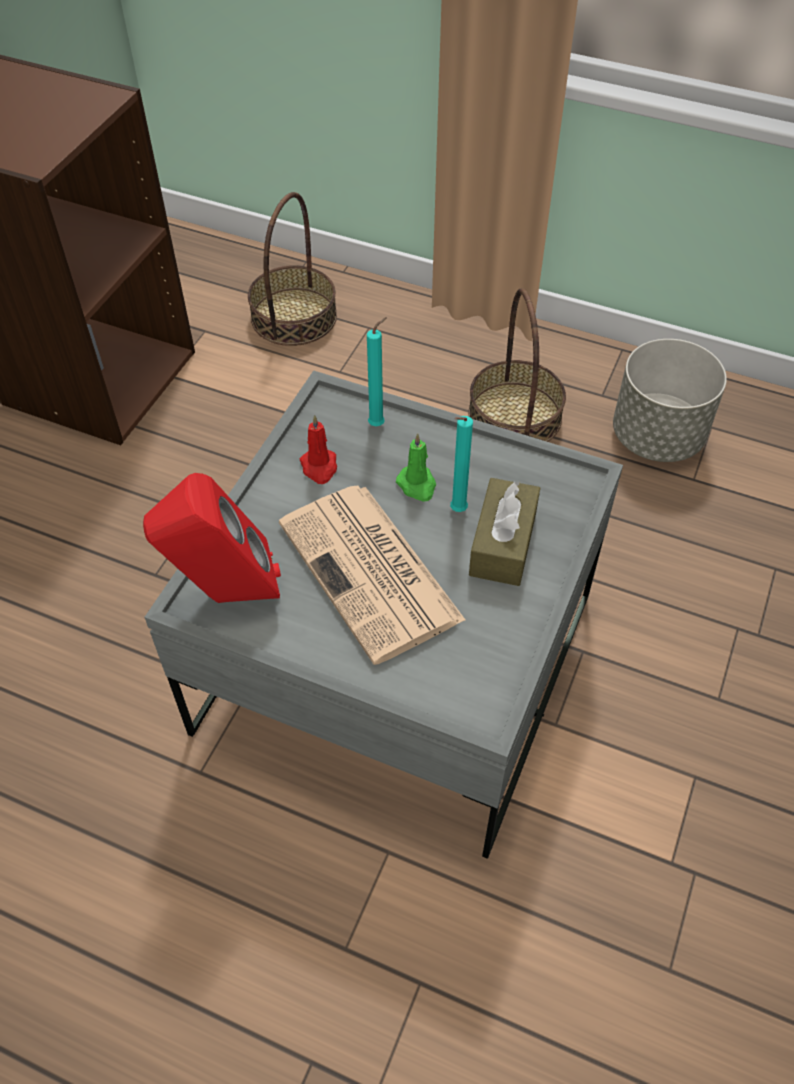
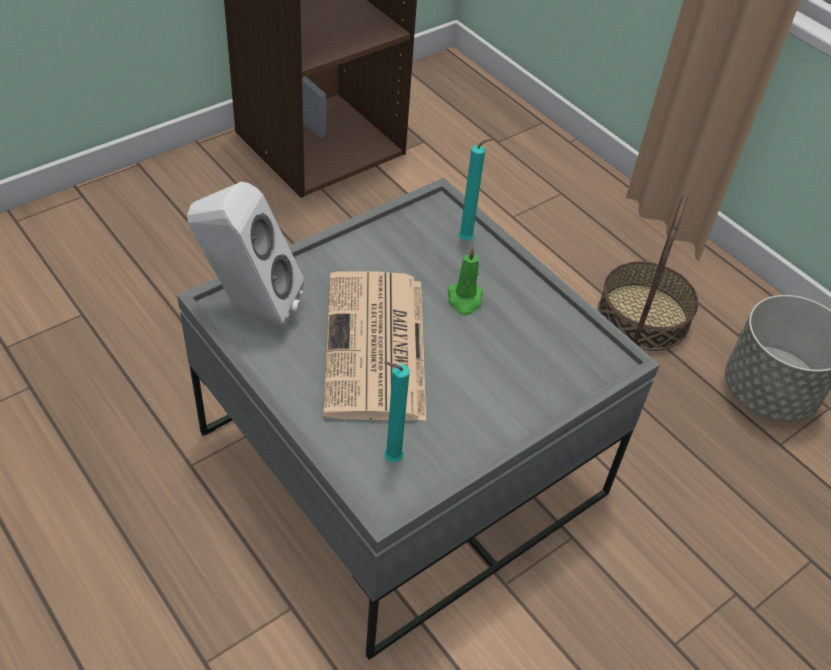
camera: 25 degrees right, 5 degrees down
red speaker [143,473,281,603] -> white speaker [187,182,304,328]
basket [248,192,337,346] -> none
red candle [300,415,337,484] -> none
turquoise candle [450,416,473,512] -> turquoise candle moved to [384,362,410,462]
brown tissue box [469,478,540,586] -> none

